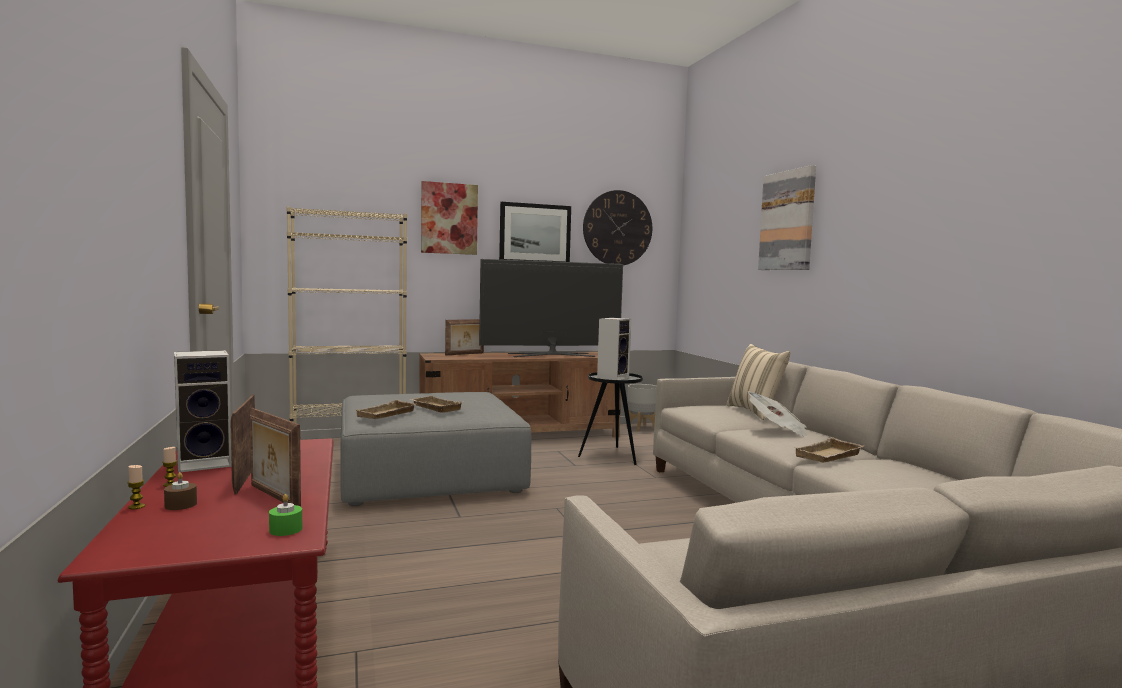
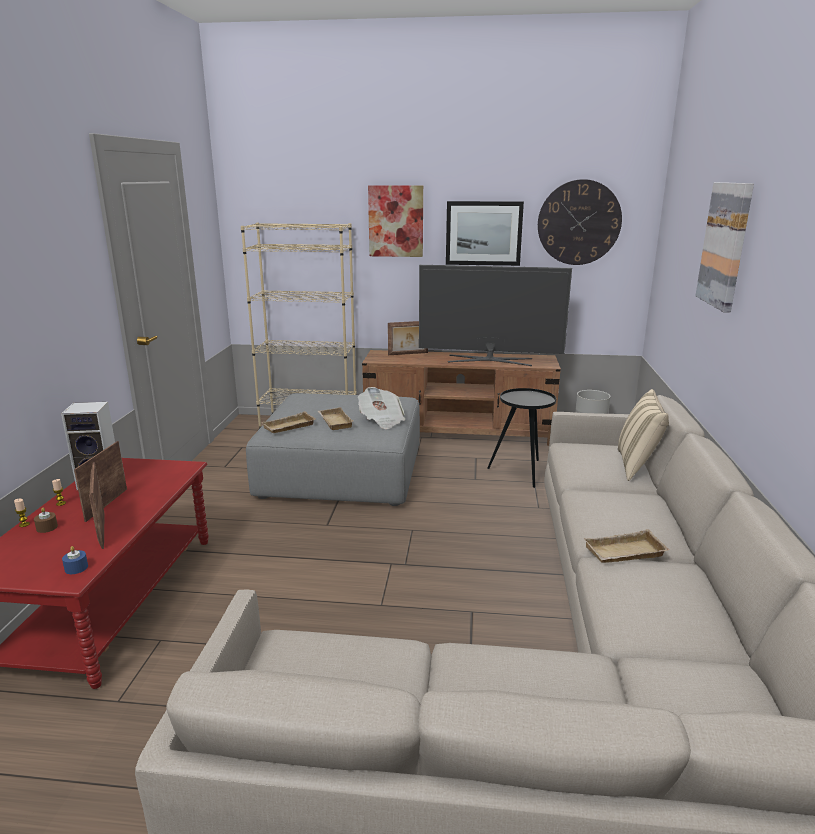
camera: 25 degrees right, 15 degrees up
green candle [269,494,302,536] -> blue candle [62,546,88,574]
speaker [597,318,631,380] -> none
newspaper [748,391,807,437] -> newspaper moved to [358,387,405,429]

